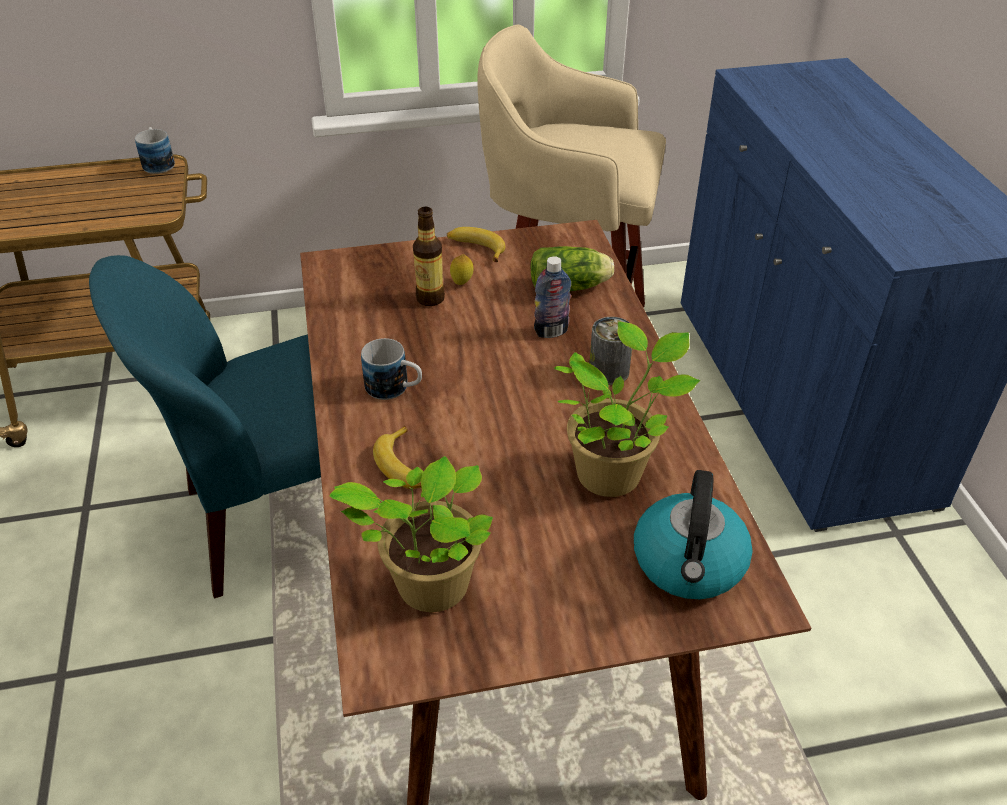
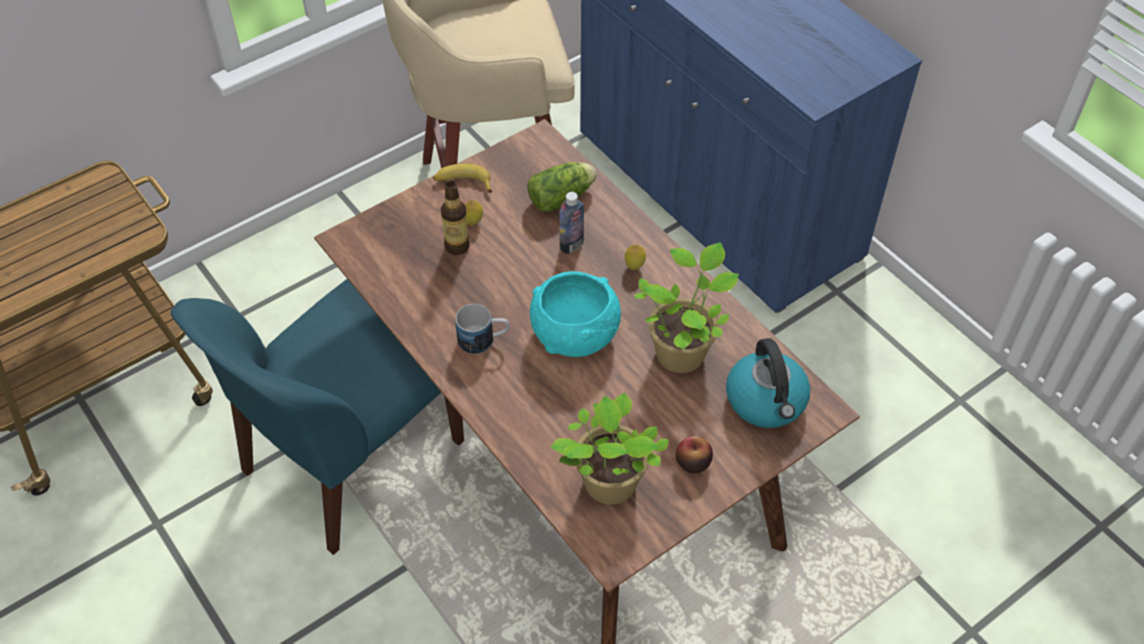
camera: 25 degrees left, 10 degrees up
mug [135,127,175,174] -> none
banana [373,425,421,489] -> none
can [589,317,632,385] -> lemon [625,245,646,270]
none -> turquoise bowl [530,271,621,357]
none -> apple [676,436,713,474]

